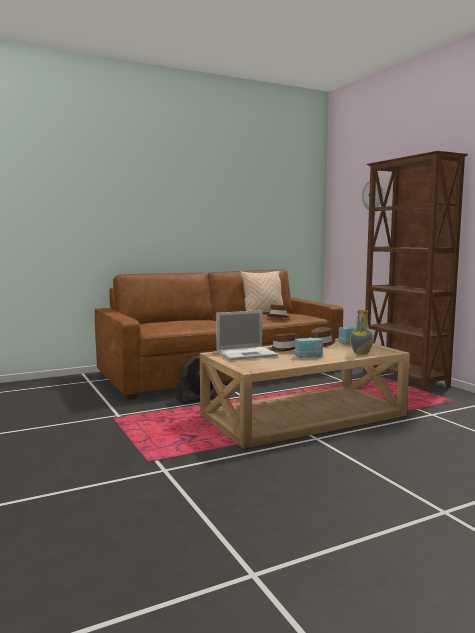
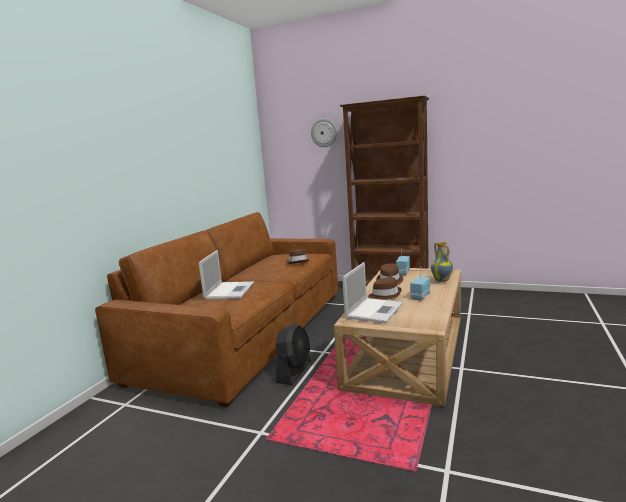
camera: 40 degrees left, 5 degrees up
beige pillow [240,271,283,313] -> none
none -> laptop [199,250,254,299]

